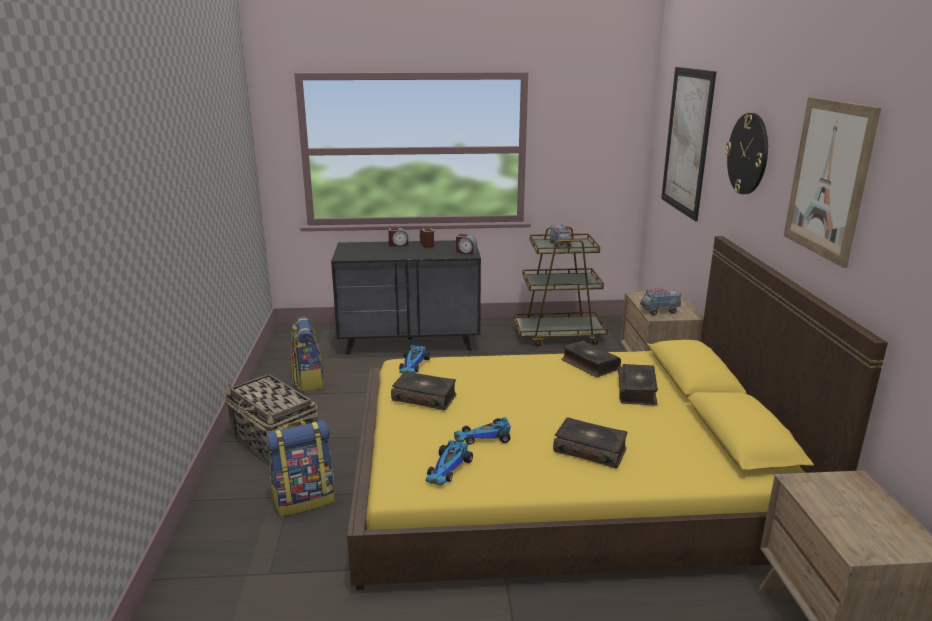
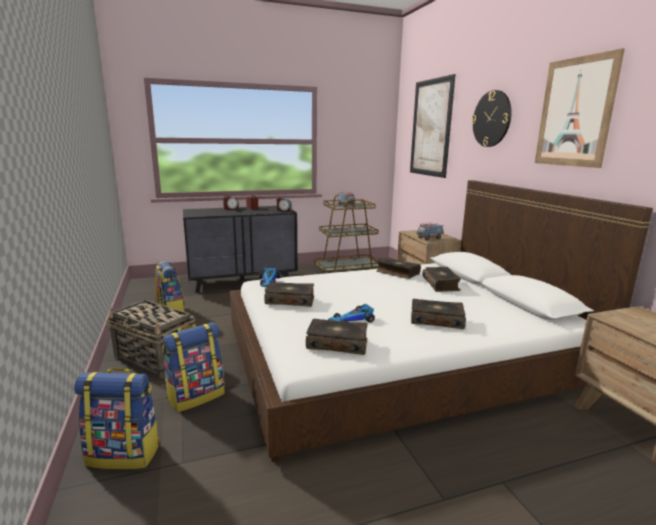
camera: 15 degrees left, 5 degrees down
yellow bed [347,236,888,590] -> white bed [230,180,653,462]
toy car [425,440,473,486] -> book [306,319,367,355]
none -> backpack [74,368,160,469]

